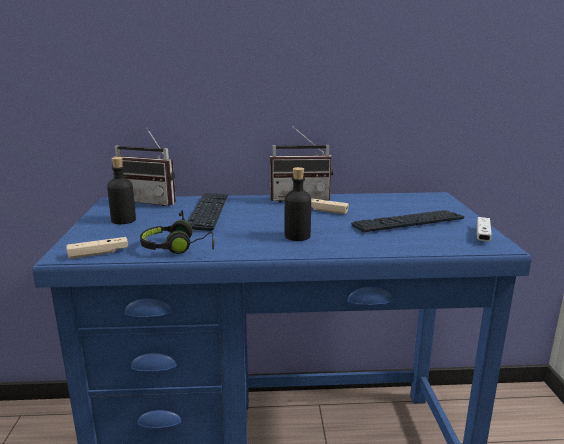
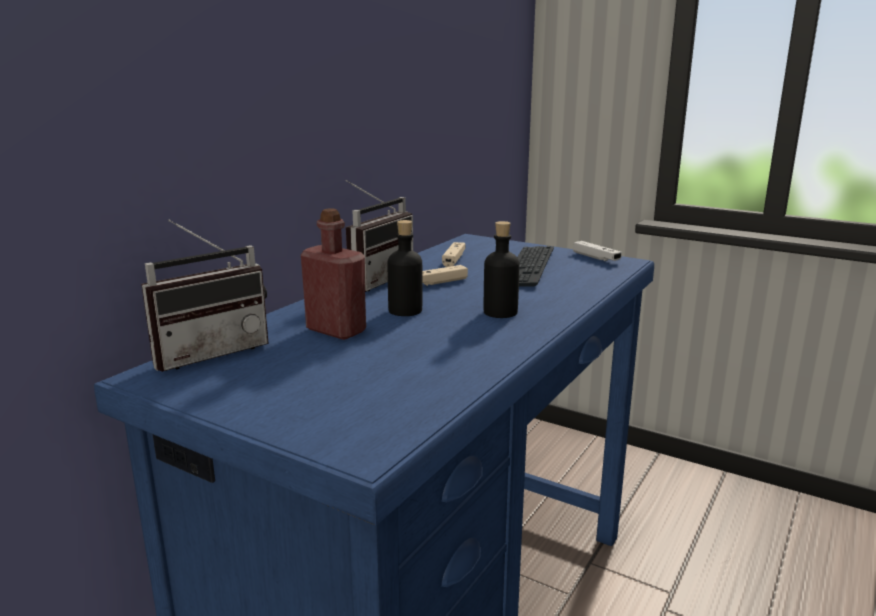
camera: 55 degrees left, 0 degrees up
beige game controller [67,237,128,259] -> beige game controller moved to [442,242,466,267]
black bottle [107,157,136,224] -> black bottle moved to [388,220,423,316]
black headphones [140,210,215,254] -> none
keyboard [187,193,228,231] -> red bottle [301,208,366,340]

